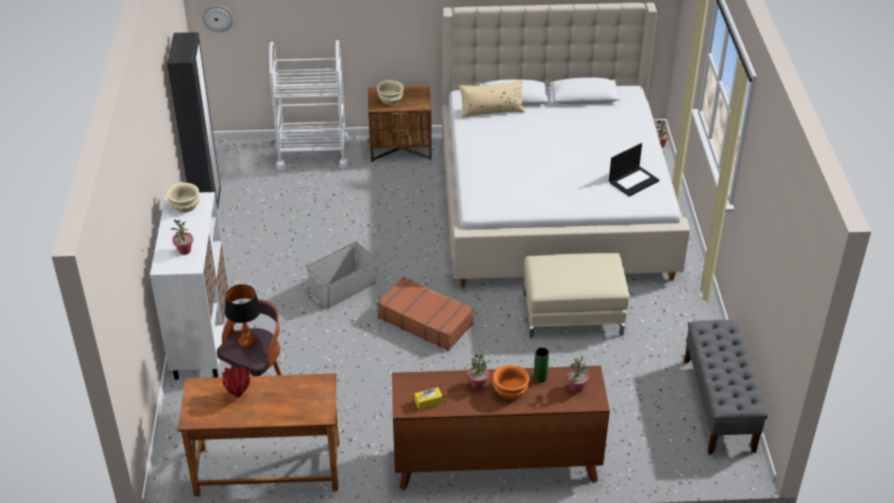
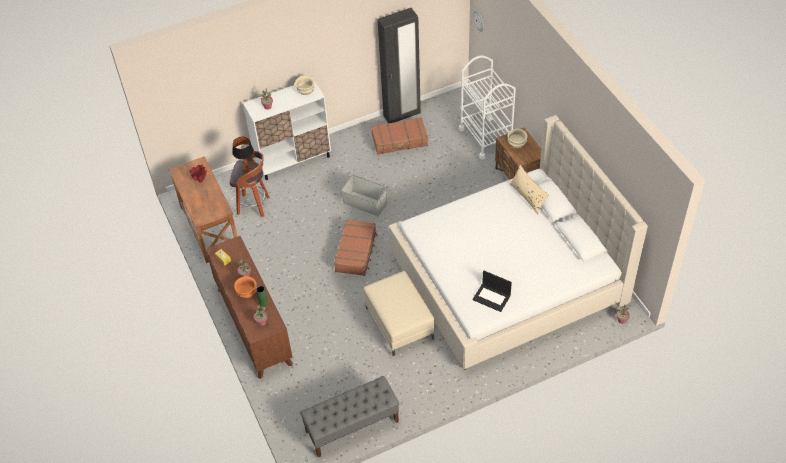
camera: 70 degrees right, 10 degrees up
none -> brown suitcase [371,117,428,155]

